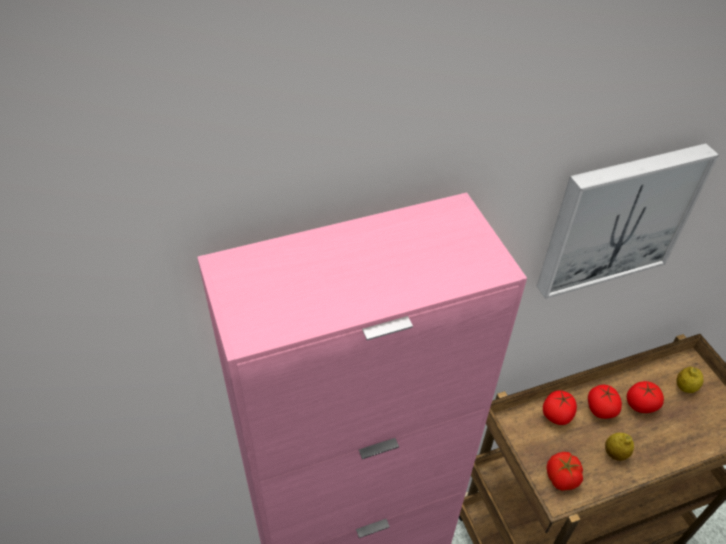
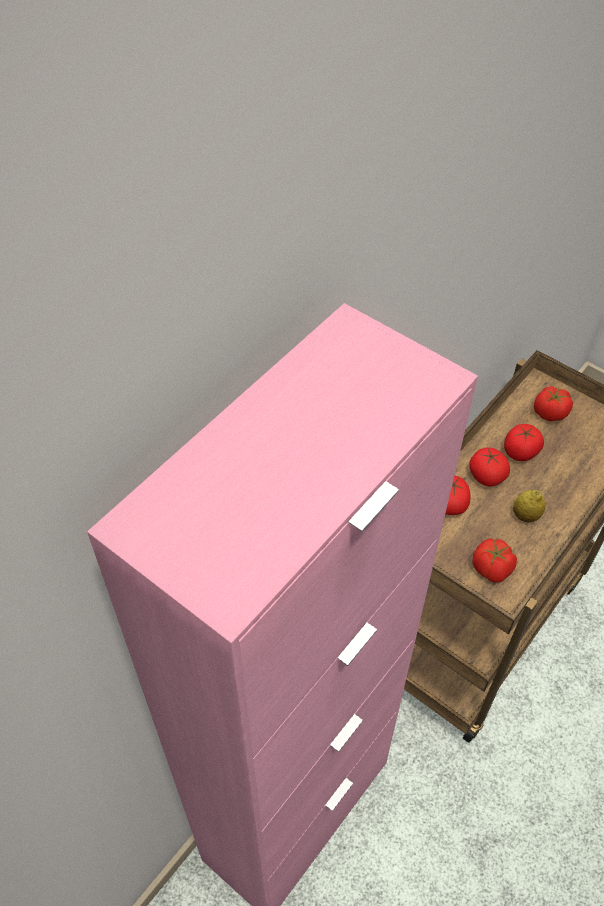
camera: 30 degrees left, 5 degrees up
picture [537,143,719,299] -> none
lemon [676,367,703,393] -> tomato [534,386,573,421]

